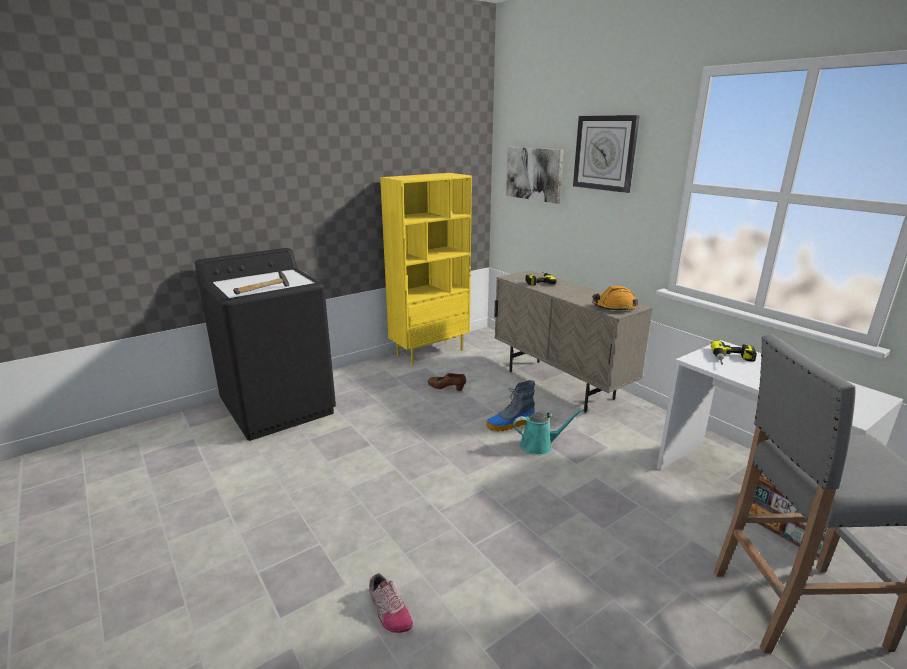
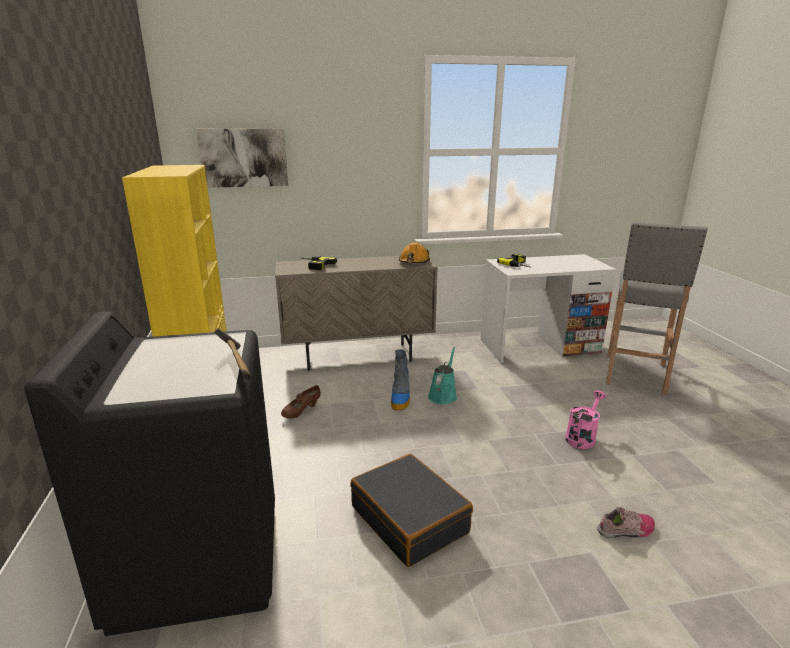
camera: 65 degrees left, 0 degrees up
wall clock [573,115,640,193] -> none
none -> black suitcase [350,454,473,567]
none -> pink watering can [565,390,606,449]

